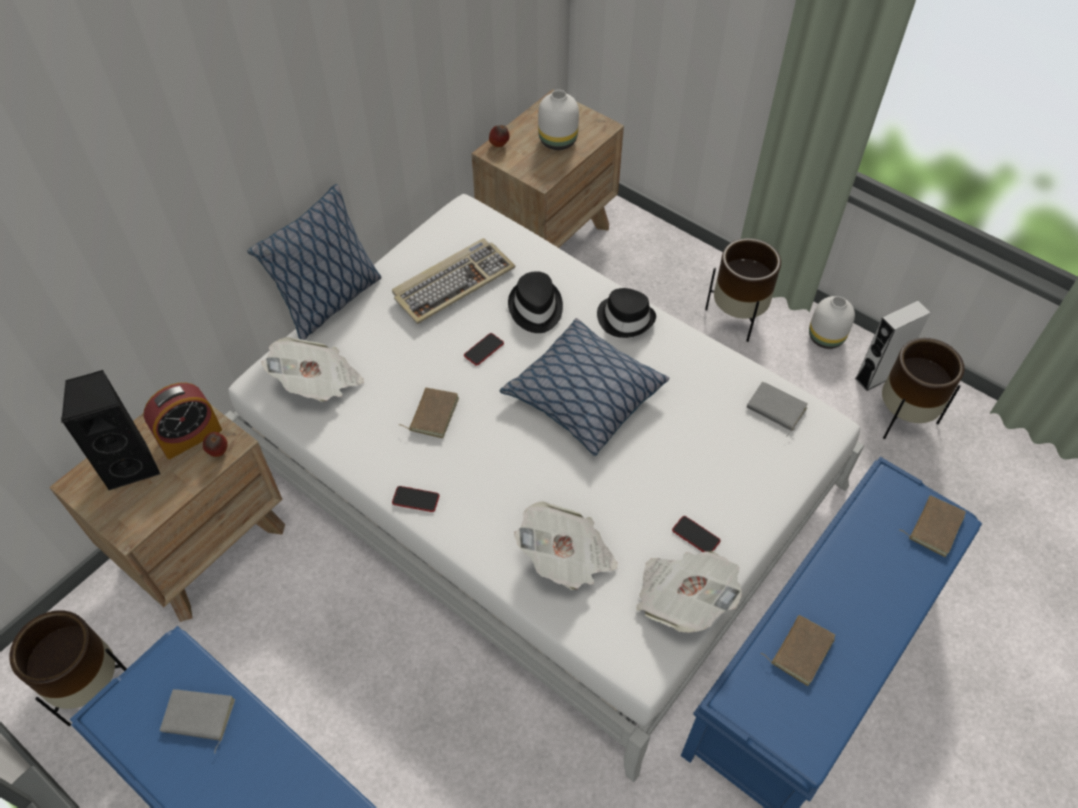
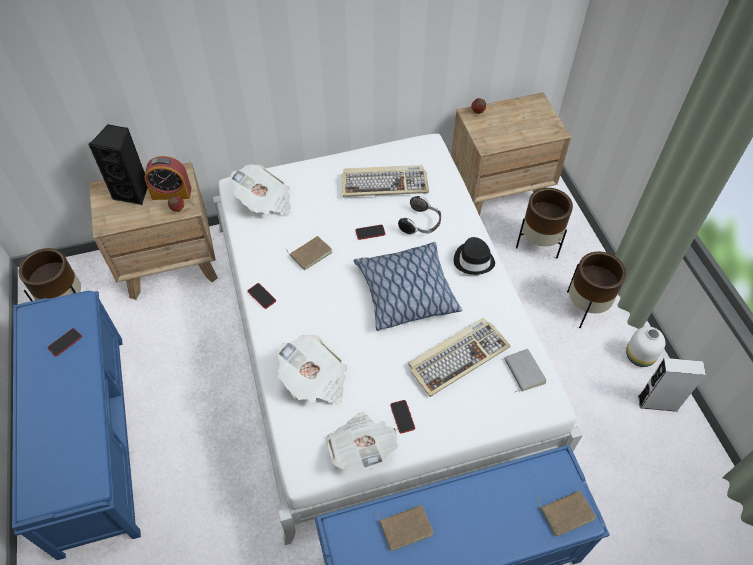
camera: 35 degrees right, 0 degrees up
grey book [160,689,235,753] -> phone [47,328,82,356]
pillow [247,184,382,340] -> none
black hat [508,271,563,333] -> headphones [398,196,441,235]
white vase [538,90,579,150] -> none
brown planter [882,338,964,439] -> brown planter moved to [516,188,573,258]
none -> keyboard [408,318,511,397]

